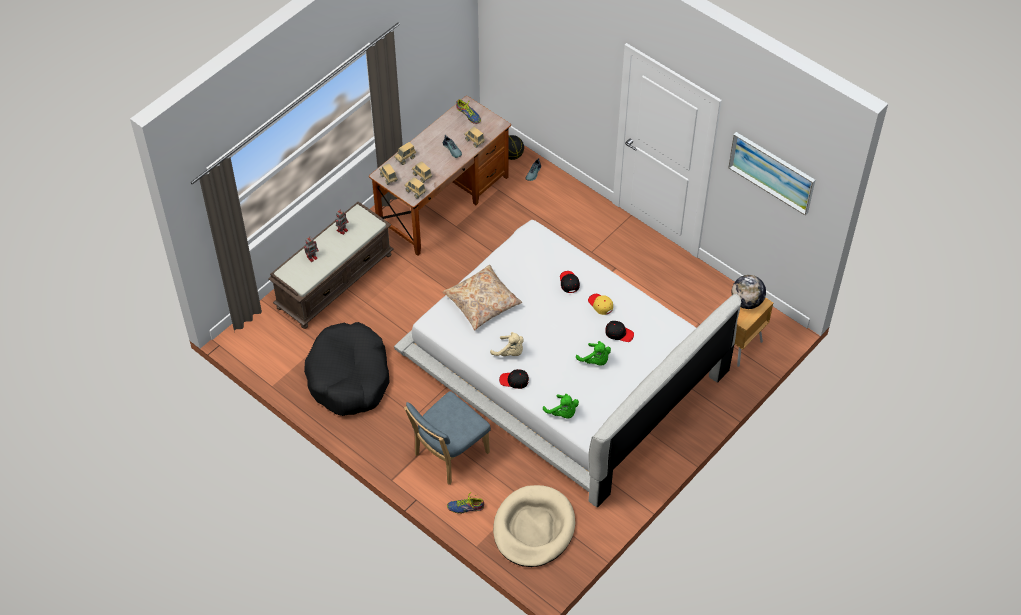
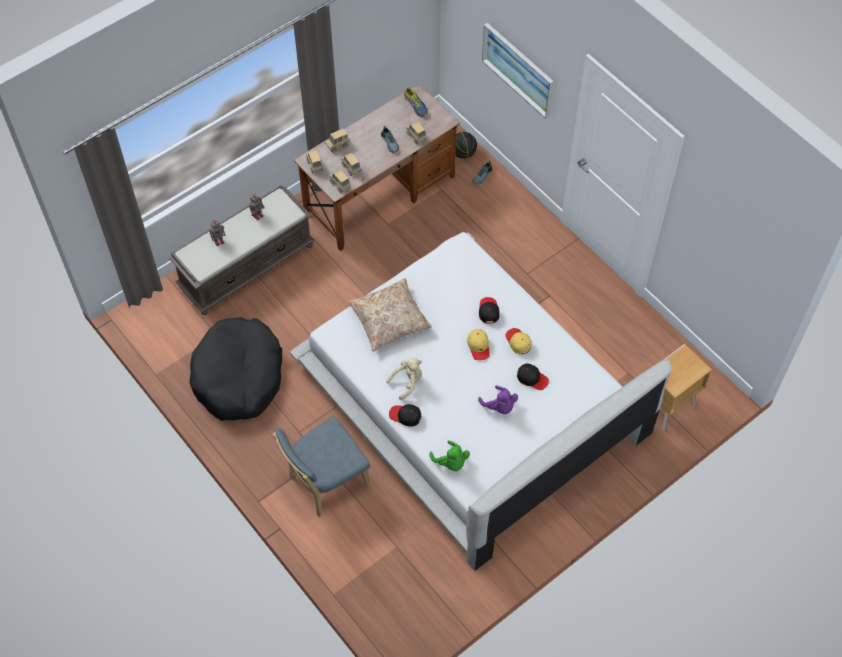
camera: 10 degrees right, 5 degrees up
shoe [447,492,484,514] -> none
beige plush toy [490,332,524,356] -> beige plush toy turned 75 degrees counterclockwise [386,358,422,400]
beige dog bed [493,485,575,567] -> none
green plush toy [576,341,611,366] -> purple plush toy [478,385,518,414]
picture [728,132,815,216] -> picture moved to [482,23,554,119]
globe [732,275,766,309] -> none
none -> yellow cap [467,329,490,360]

